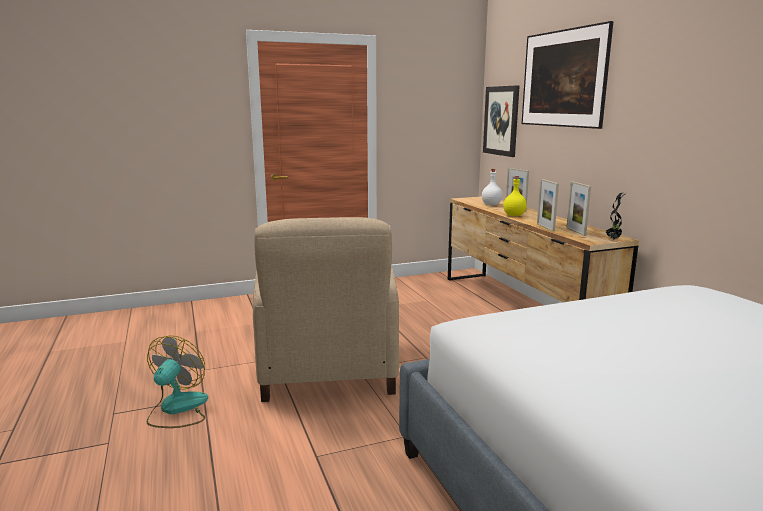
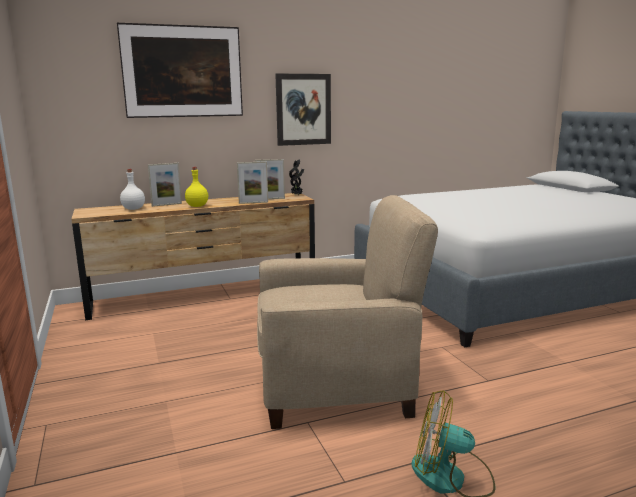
camera: 90 degrees left, 0 degrees up
picture [483,85,520,157] -> picture moved to [275,74,331,146]

